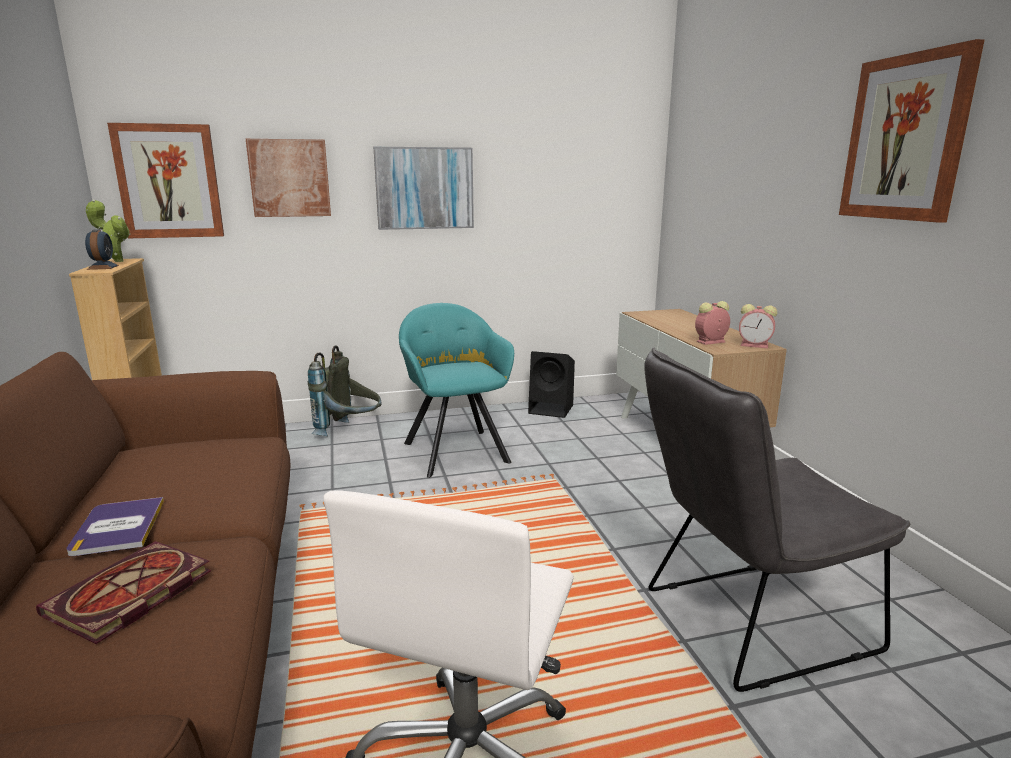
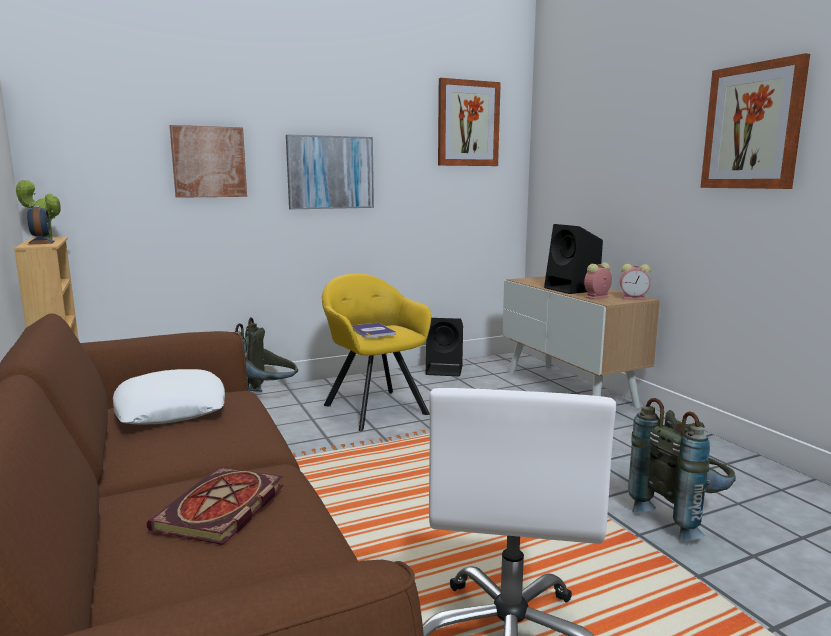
camera: 10 degrees left, 5 degrees down
book [67,497,164,556] -> book moved to [352,322,396,338]
picture [107,123,224,238] -> picture moved to [438,78,501,166]
turquoise armchair [399,303,514,478] -> yellow armchair [322,274,431,431]
grey chair [644,348,910,692] -> grey backpack [628,398,736,541]
none -> white pillow [113,369,225,424]
none -> black speaker [544,224,603,294]

